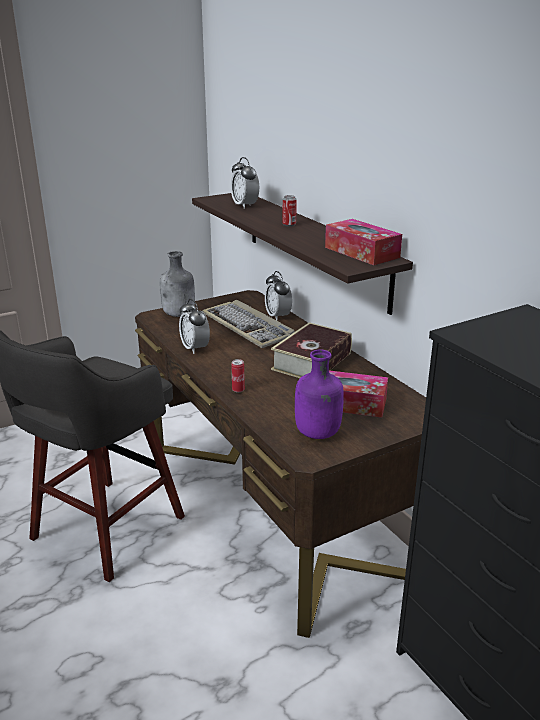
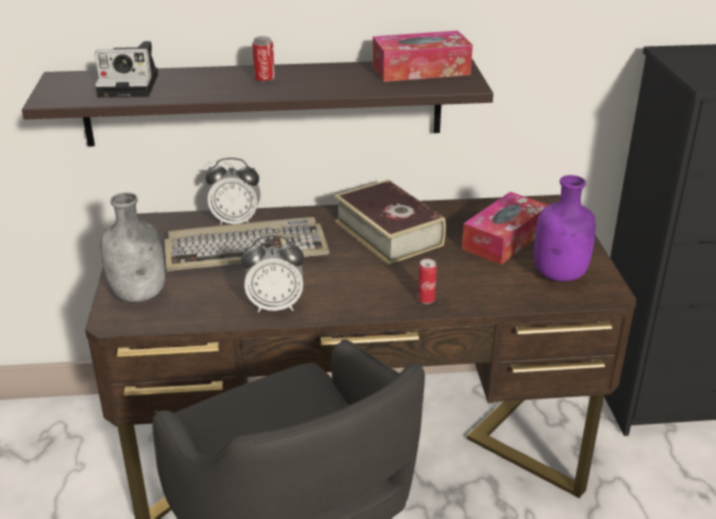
camera: 65 degrees left, 5 degrees up
alarm clock [231,157,259,209] -> camera [95,41,158,98]

